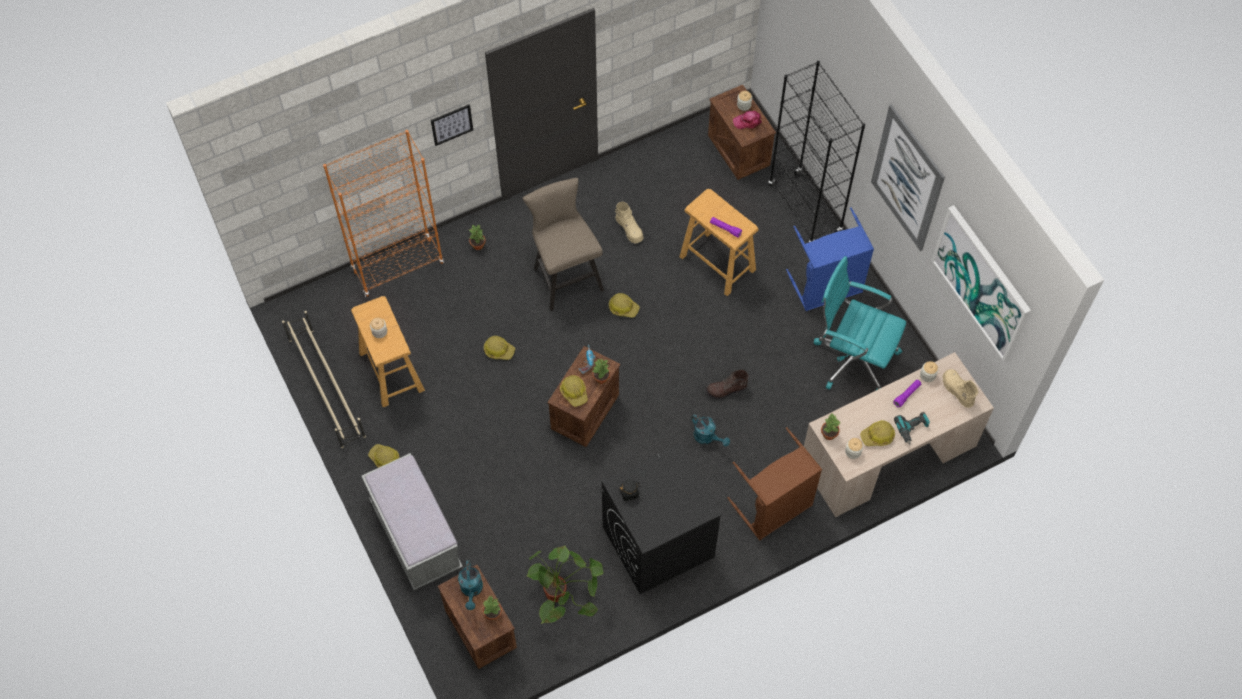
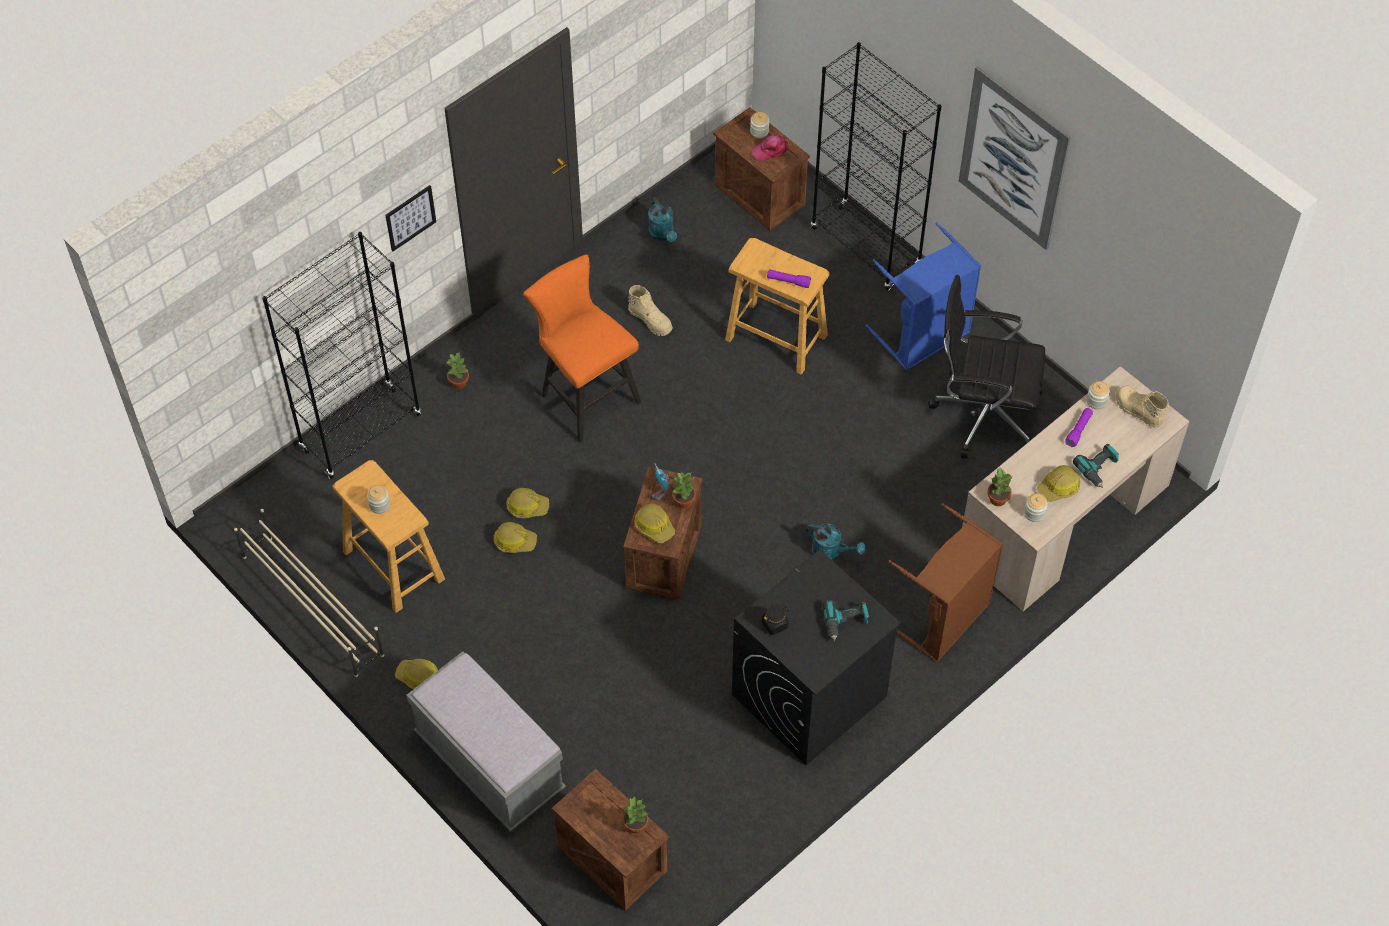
camera: 15 degrees left, 5 degrees down
orange bookcase [323,130,444,297] -> black bookcase [262,232,421,479]
turquoise watering can [458,560,483,610] -> turquoise watering can moved to [648,197,677,242]
beige stool [522,178,604,311] -> orange stool [523,254,642,443]
potted plant [527,545,603,624] -> none
hard hat [609,293,640,318] -> hard hat moved to [494,522,537,553]
brown boot [706,370,749,400] -> none
turquoise office chair [814,256,906,391] -> black office chair [928,275,1045,459]
picture [931,205,1031,362] -> none
none -> power drill [823,600,869,641]

